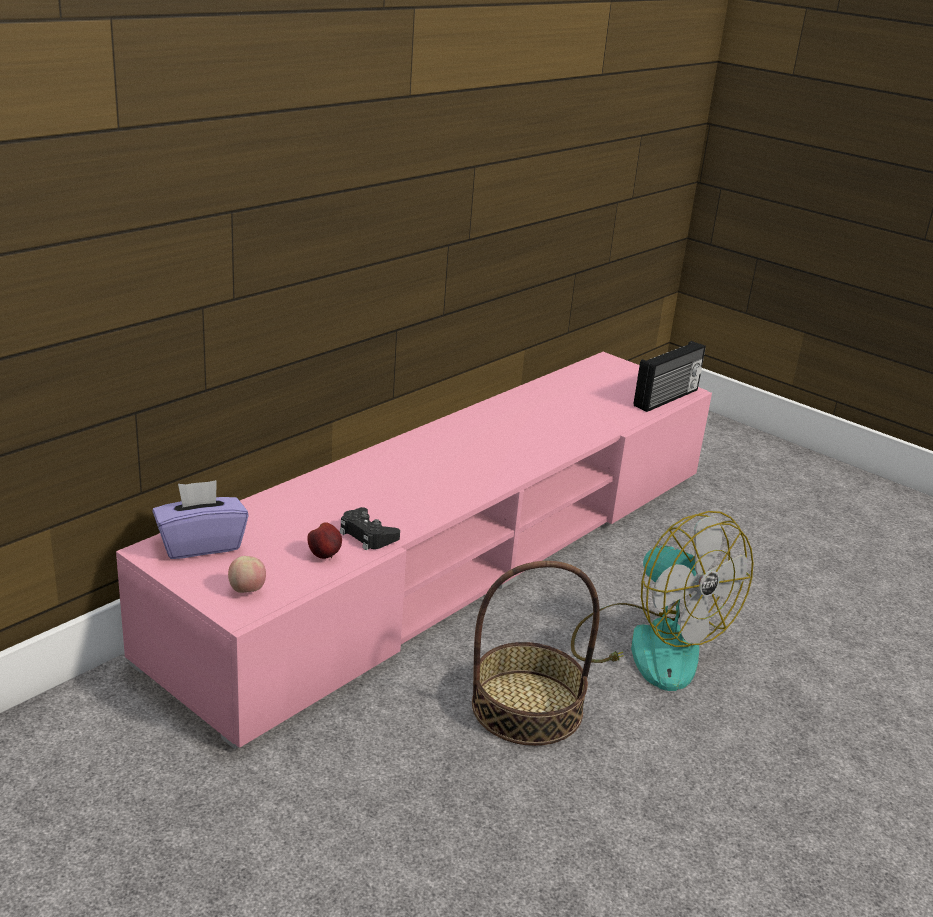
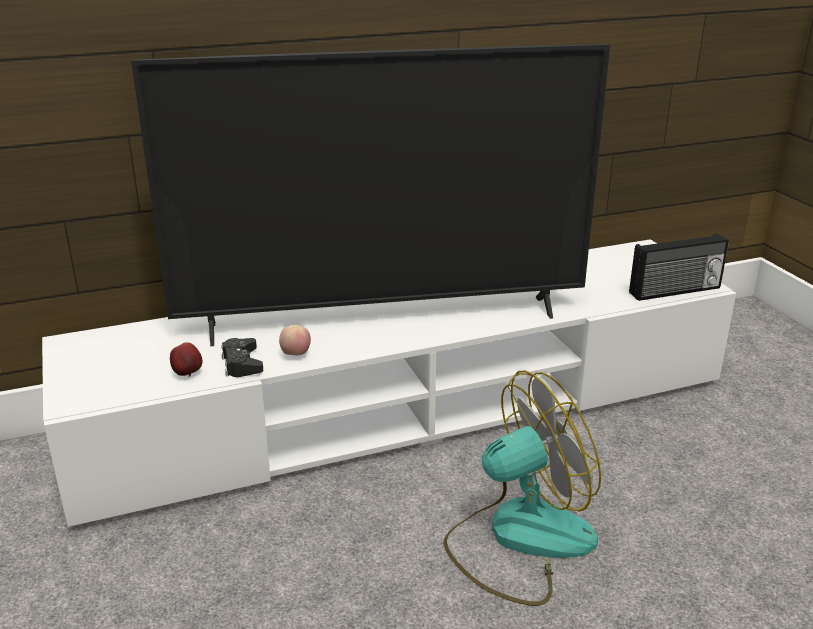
camera: 30 degrees right, 0 degrees up
pink tv stand [116,352,712,749] -> white tv stand [42,239,736,527]
purple tissue box [152,480,249,559] -> none
apple [228,556,266,593] -> apple moved to [279,325,311,355]
basket [472,561,600,746] -> none
fan [571,511,753,691] -> fan turned 105 degrees counterclockwise [443,370,601,606]
none -> television [131,44,610,346]

